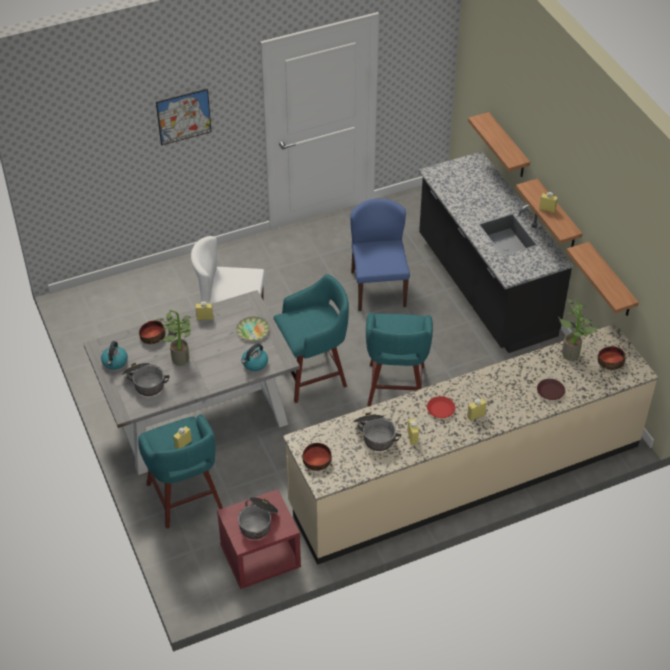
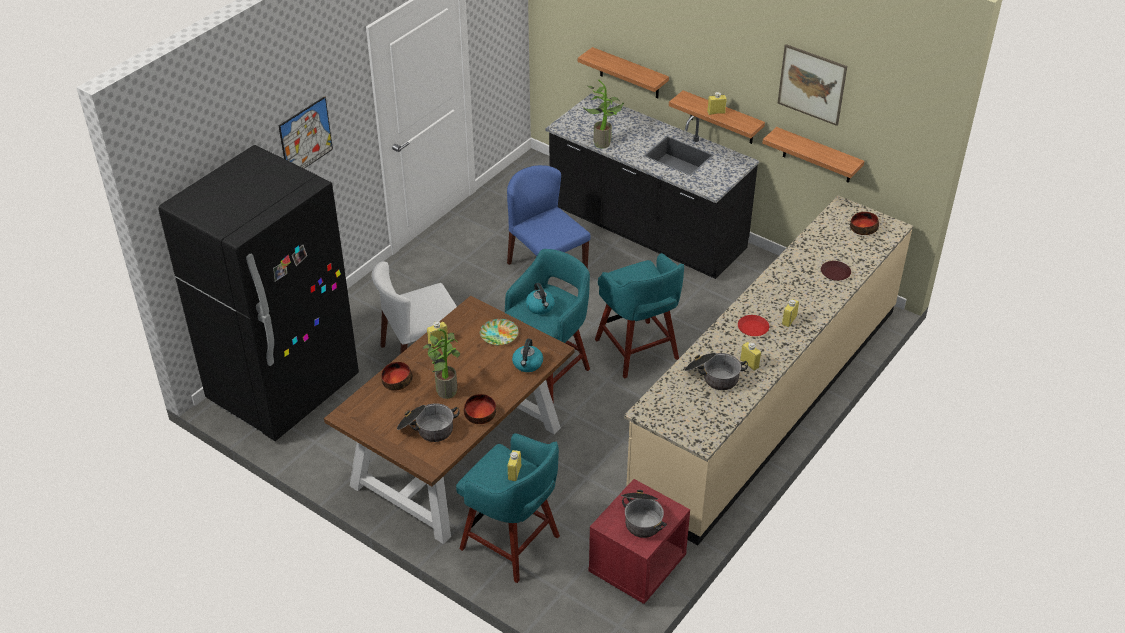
camera: 30 degrees left, 5 degrees down
grey dining table [83,290,300,475] -> brown dining table [324,296,575,544]
kettle [101,341,128,370] -> kettle moved to [526,283,555,314]
bowl [302,443,332,471] -> bowl moved to [464,394,496,424]
potted plant [558,298,600,361] -> potted plant moved to [583,80,624,148]
none -> black fridge [158,145,359,441]
none -> picture [778,44,847,126]

